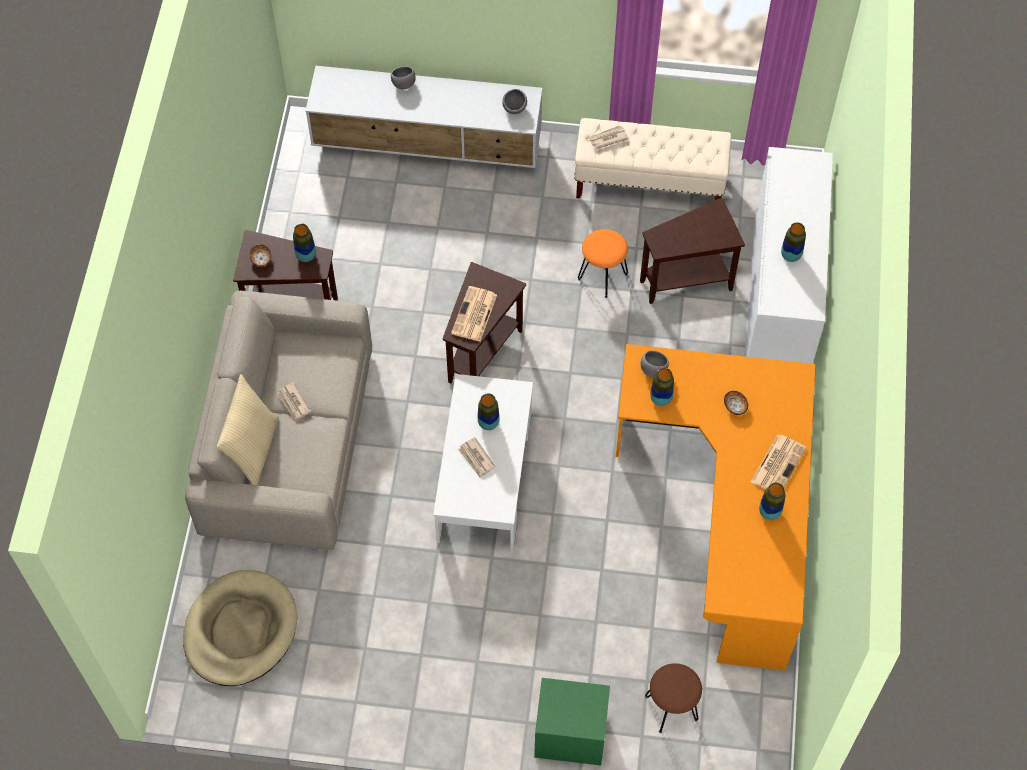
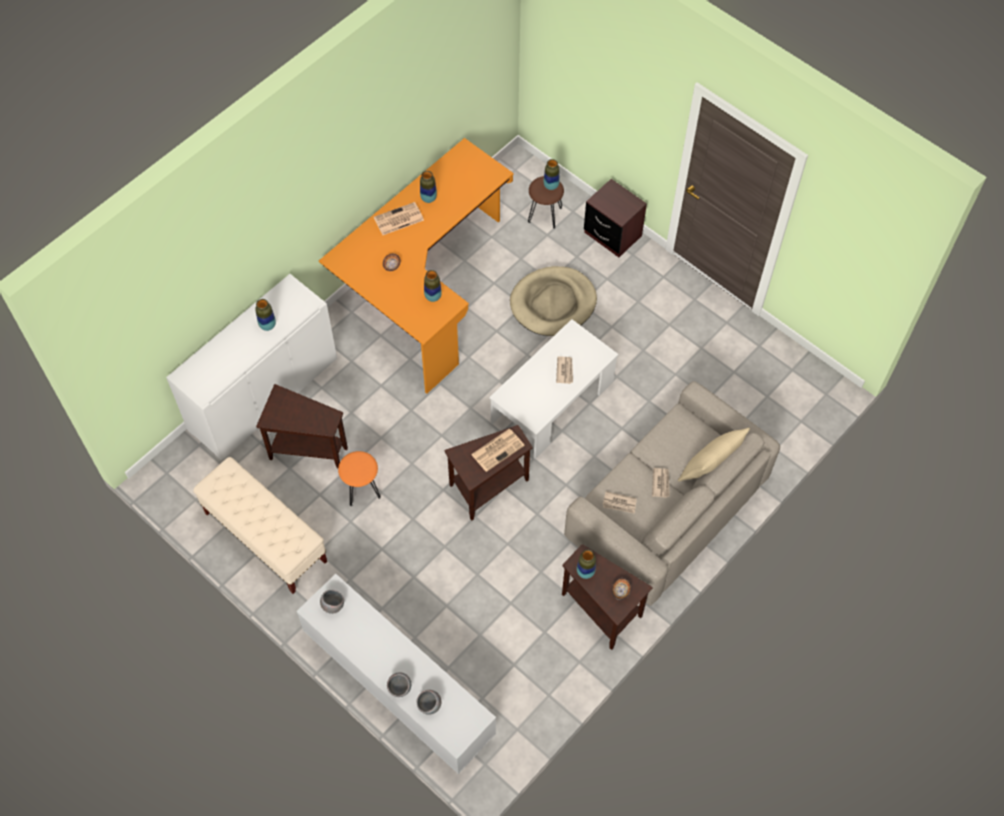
camera: 145 degrees left, 0 degrees up
beige dog bed [183,570,297,686] -> beige dog bed moved to [510,266,597,336]
vase [477,393,500,430] -> vase moved to [544,159,560,190]
green nightstand [534,678,610,765] -> brown nightstand [584,179,647,257]
newspaper [589,125,629,149] -> newspaper moved to [603,491,637,514]
grey bowl [641,350,669,378] -> grey bowl moved to [417,690,441,715]

